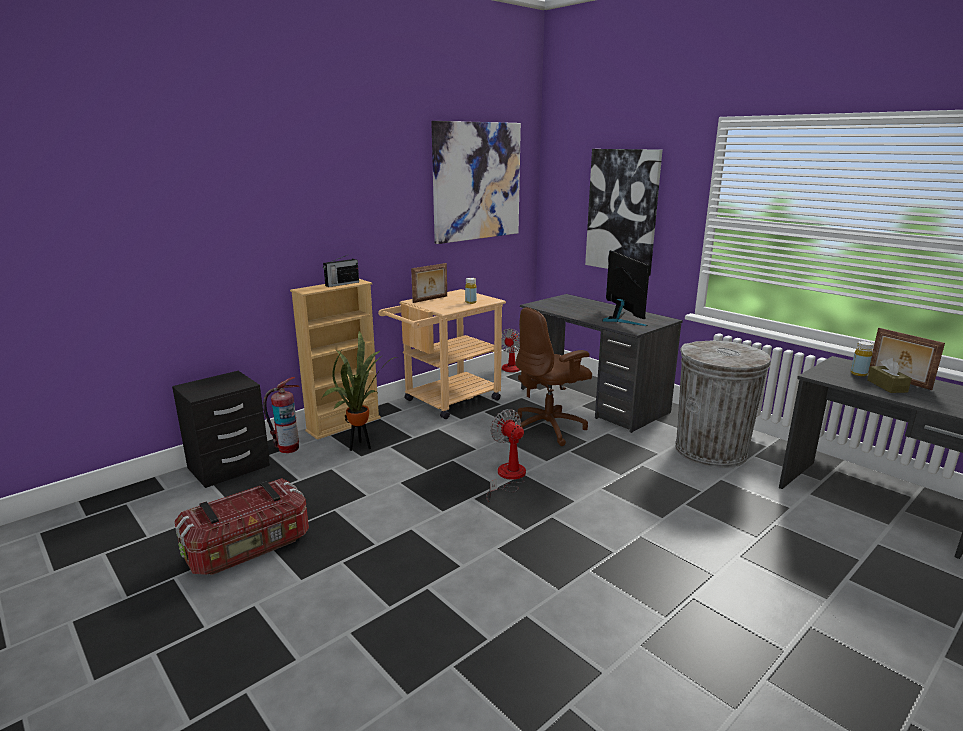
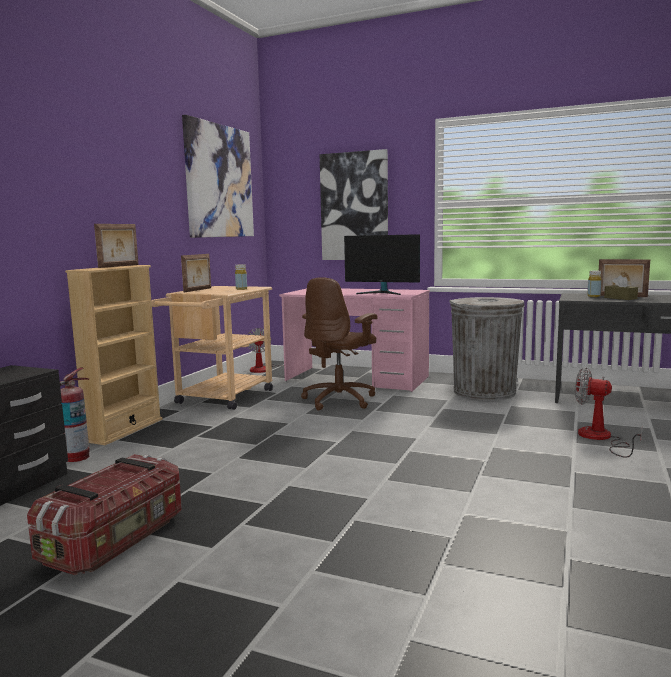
camera: 25 degrees left, 10 degrees down
potted plant [322,330,396,451] -> none
radio [323,253,359,287] -> picture frame [94,224,139,268]
fan [486,409,526,502] -> fan moved to [575,367,643,458]
grey desk [520,294,683,433] -> pink desk [279,288,430,392]
monitor [602,250,650,326] -> monitor turned 150 degrees clockwise [344,234,420,295]

